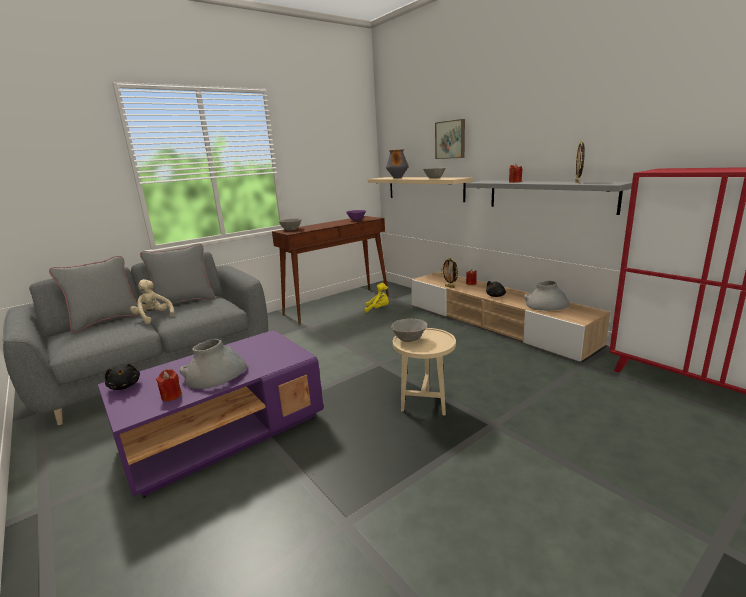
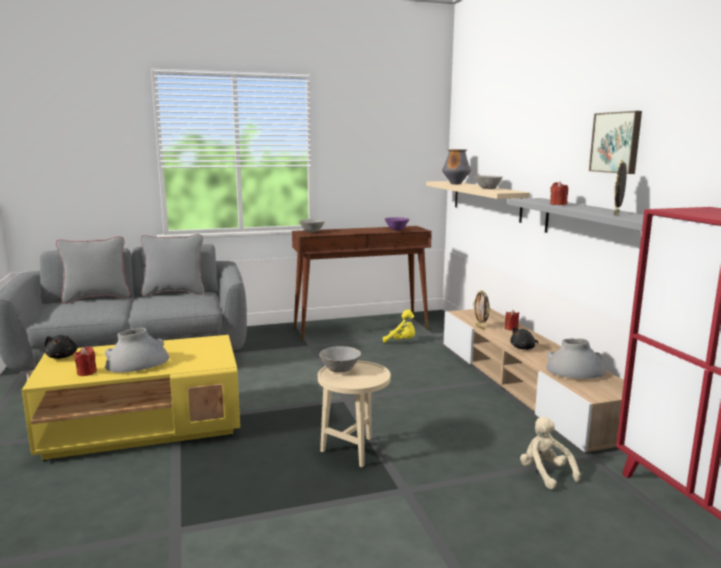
camera: 20 degrees right, 5 degrees down
purple coffee table [98,330,324,498] -> yellow coffee table [22,335,240,461]
beige plush toy [130,279,175,324] -> beige plush toy moved to [520,417,581,489]
picture [435,119,465,159] -> picture moved to [589,111,642,174]

